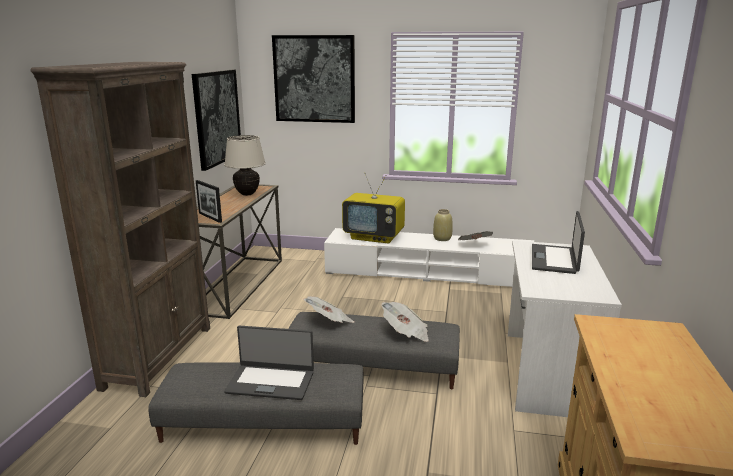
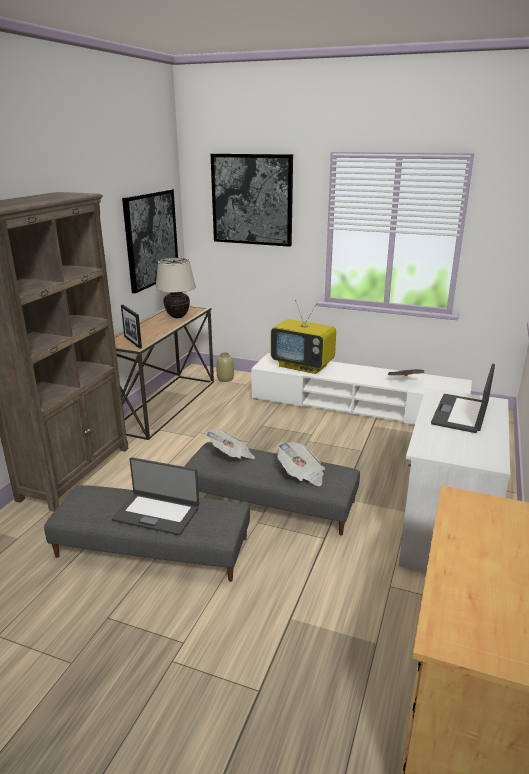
camera: 10 degrees right, 5 degrees up
beige vase [433,209,453,241] -> beige vase moved to [217,352,234,382]

